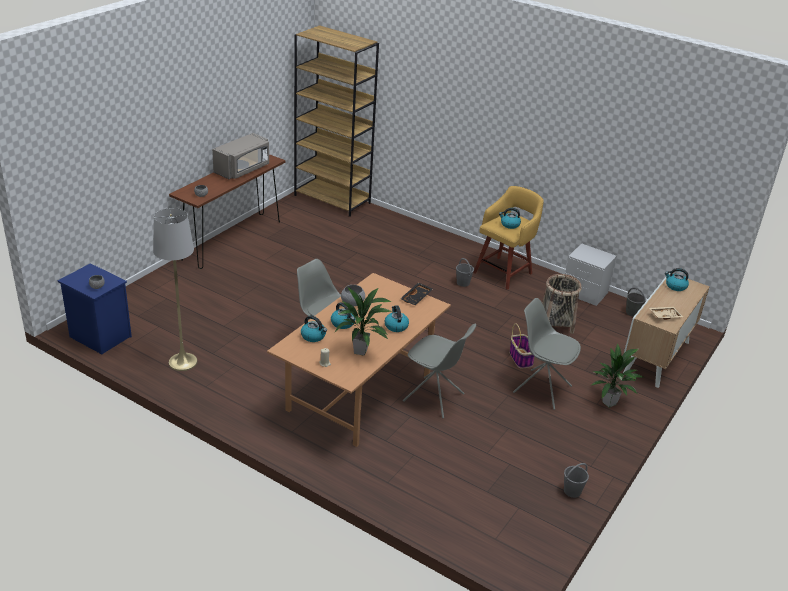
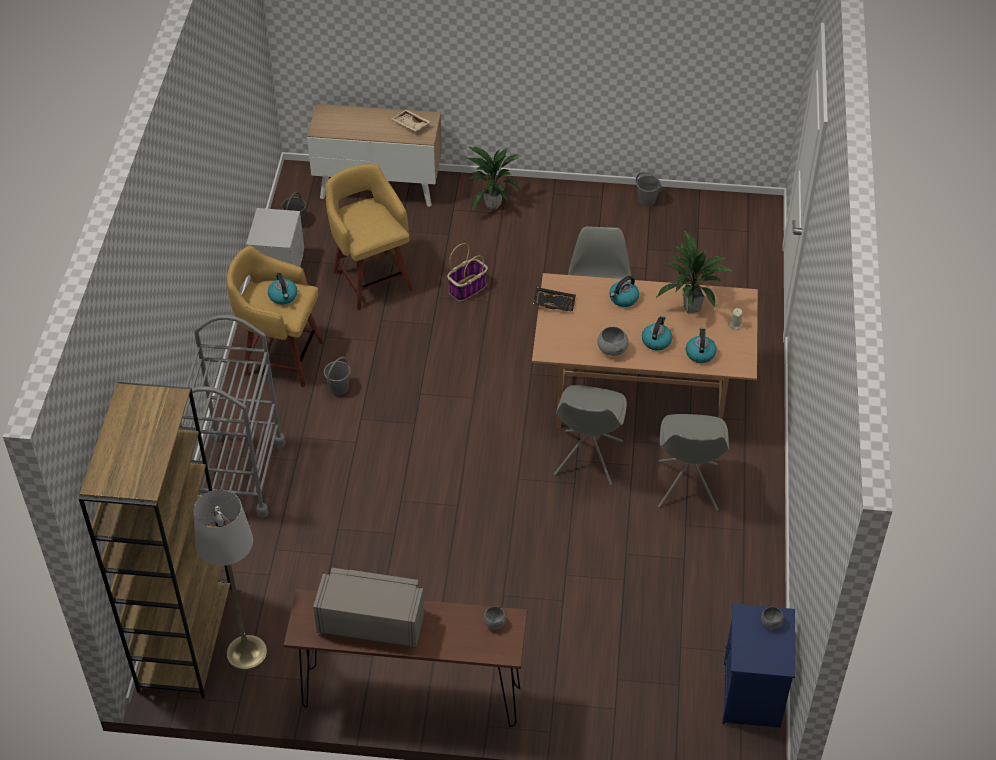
camera: 115 degrees left, 15 degrees up
grey floor lamp [153,208,198,371] -> grey floor lamp moved to [193,489,267,671]
grey chair [513,298,581,410] -> grey chair moved to [658,414,729,511]
basket [542,274,582,334] -> yellow stool [325,164,413,310]
kettle [665,268,689,291] -> none
none -> grey cart [180,315,286,518]

